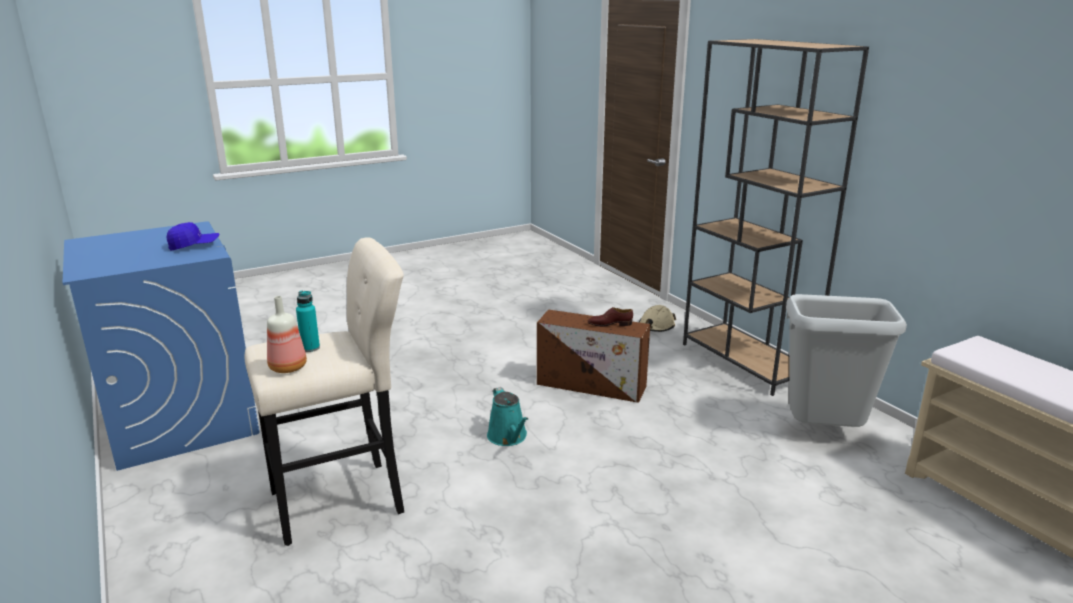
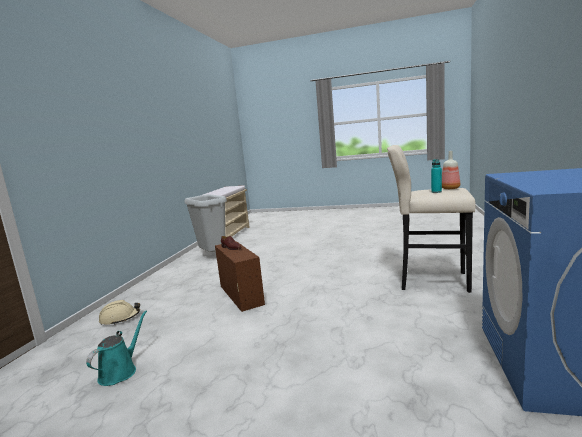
camera: 135 degrees left, 10 degrees down
blue cap [166,222,219,251] -> none
turquoise watering can [487,387,528,446] -> turquoise watering can moved to [86,310,147,386]
bookcase [683,39,869,396] -> none

